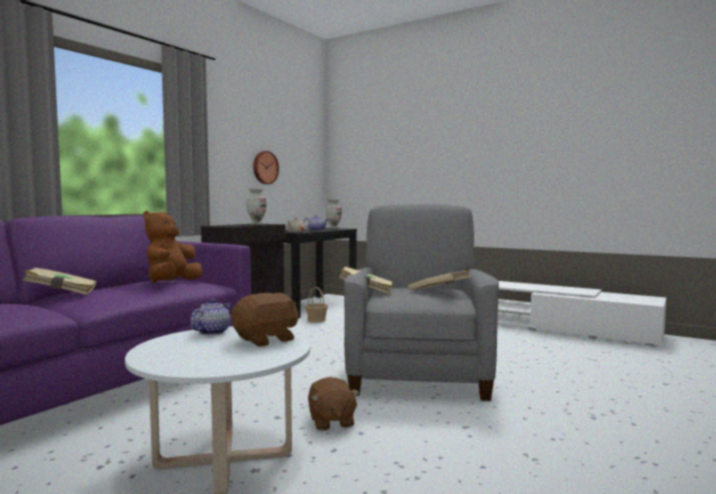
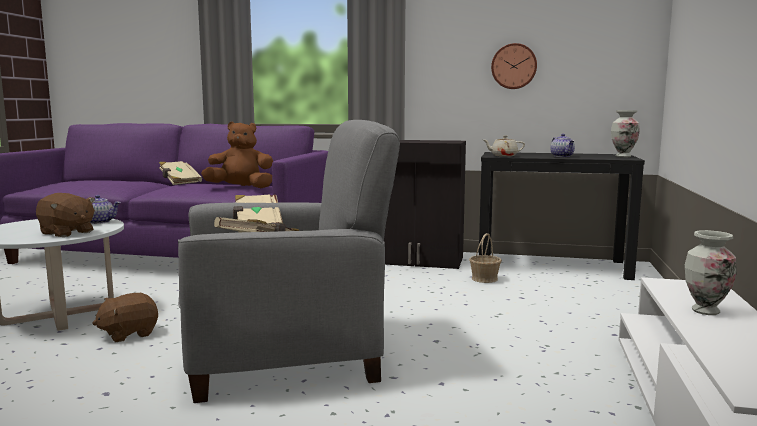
camera: 70 degrees right, 5 degrees up
vase [246,189,267,225] -> vase moved to [685,230,737,315]

